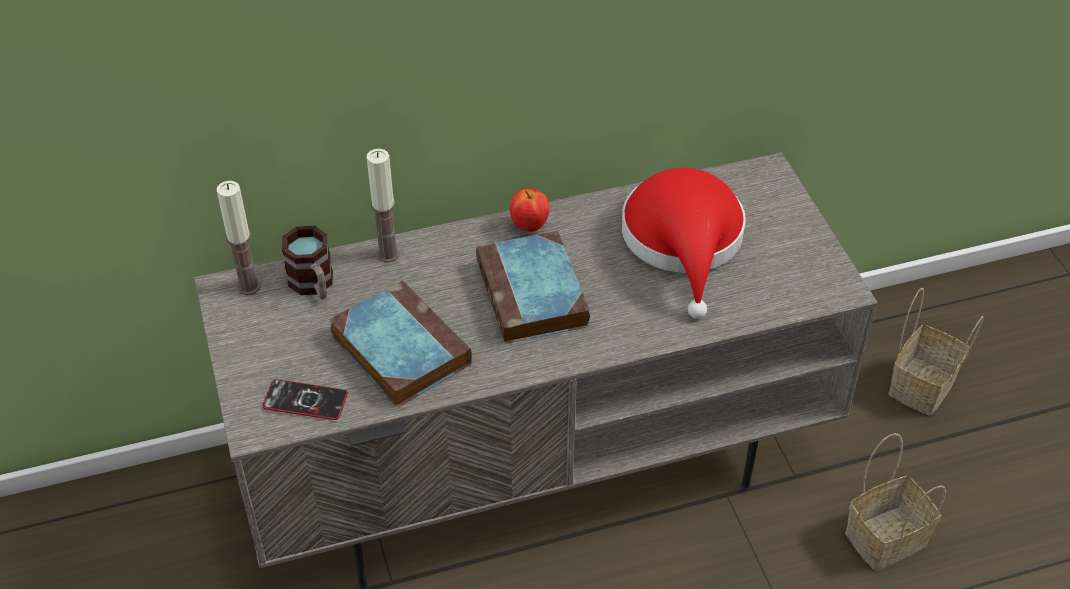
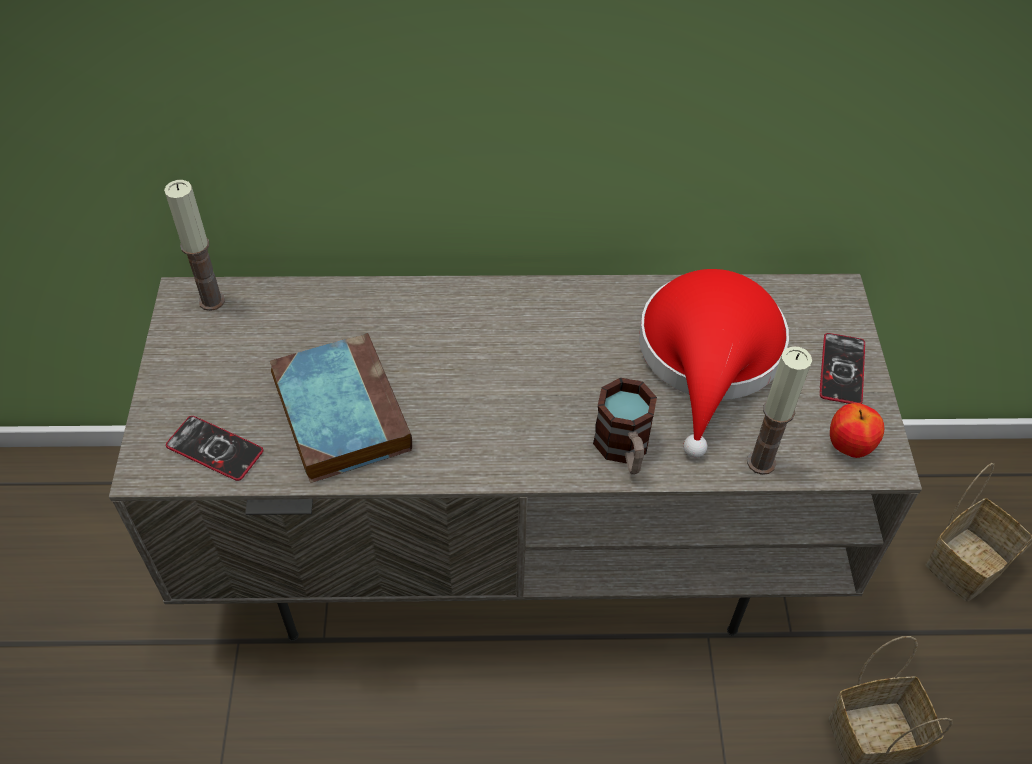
camera: 15 degrees right, 5 degrees up
mug [282,226,333,299] -> mug moved to [593,378,657,474]
candle [367,149,400,263] -> candle moved to [747,346,812,475]
book [476,231,590,344] -> none
apple [510,188,550,232] -> apple moved to [830,403,884,458]
none -> phone [820,333,865,404]

